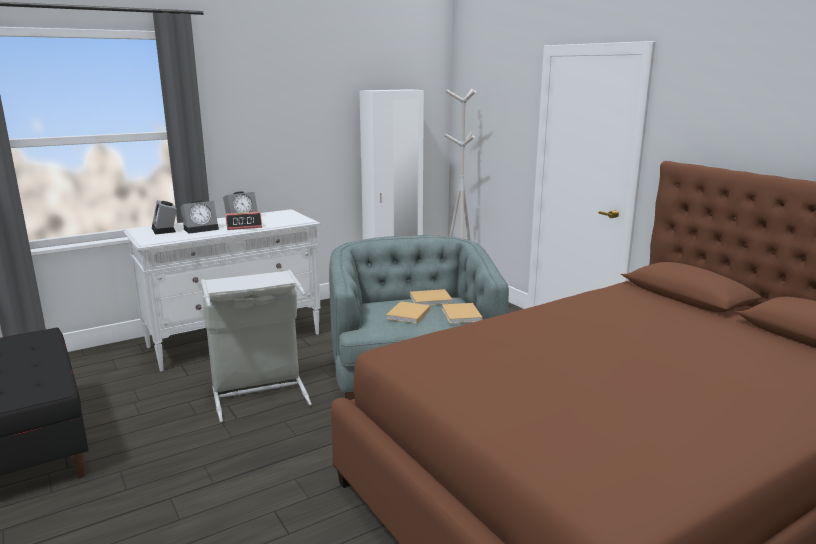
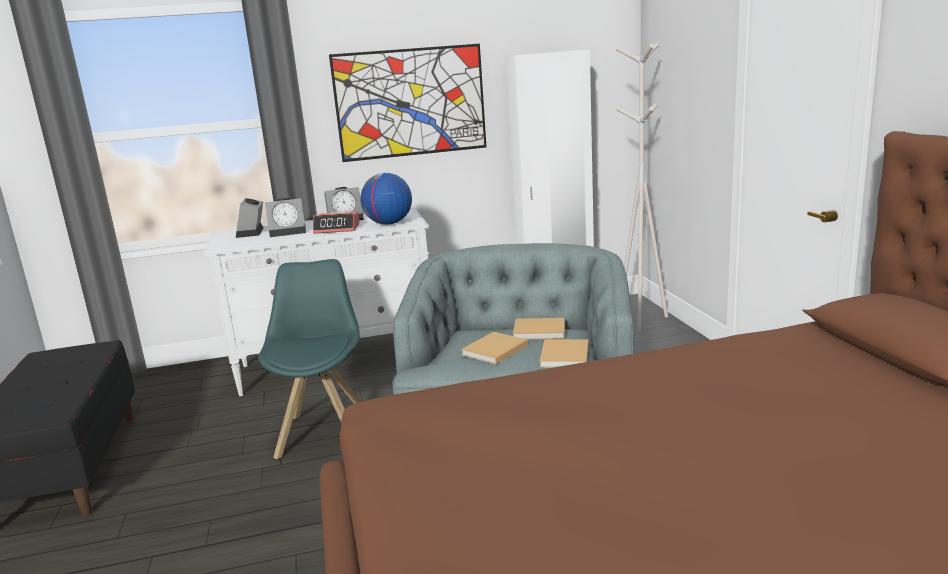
camera: 20 degrees right, 0 degrees up
grey laundry basket [201,270,312,422] -> turquoise chair [258,259,361,460]
none -> picture [329,44,486,162]
none -> globe [360,173,412,225]

